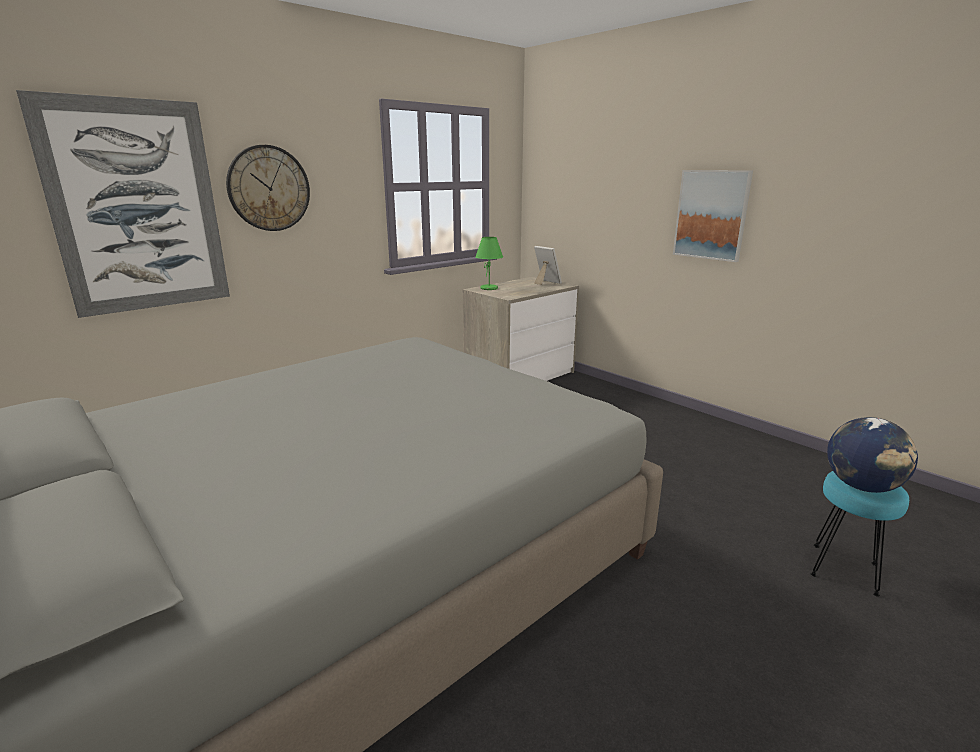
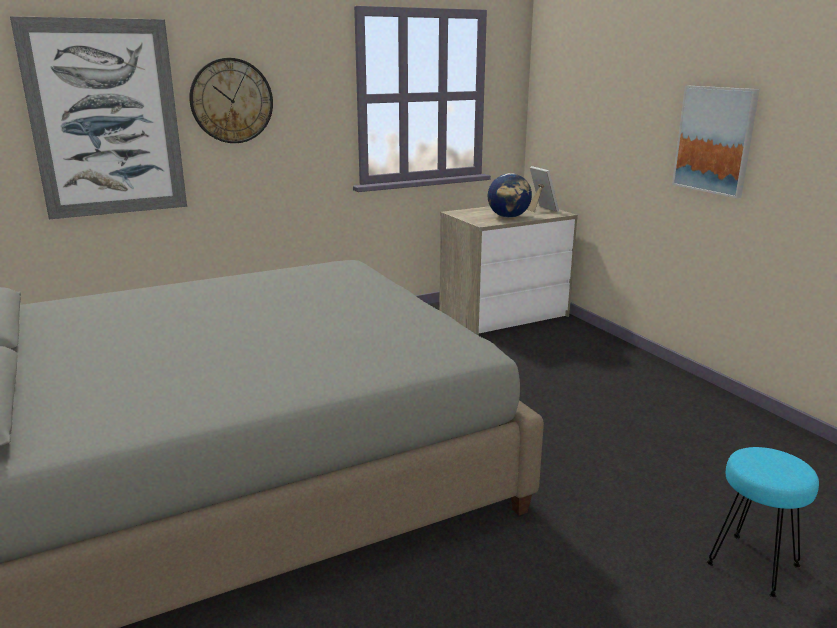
camera: 15 degrees right, 0 degrees up
green table lamp [475,237,503,290] -> none
globe [827,417,918,493] -> globe moved to [488,173,532,218]

